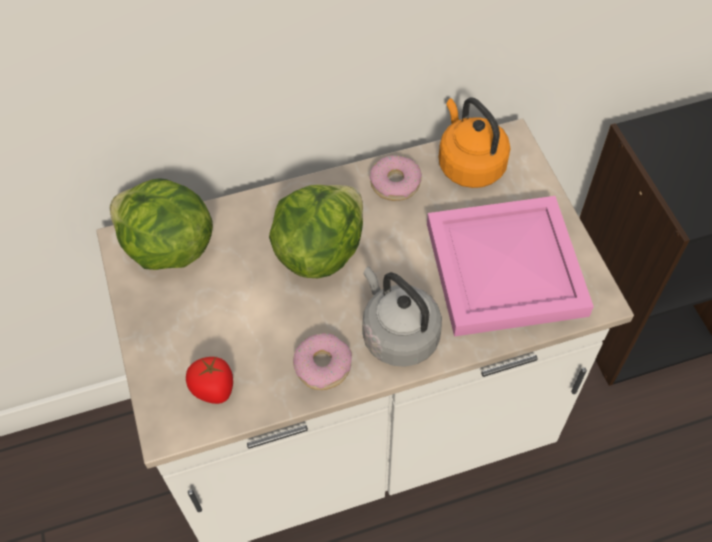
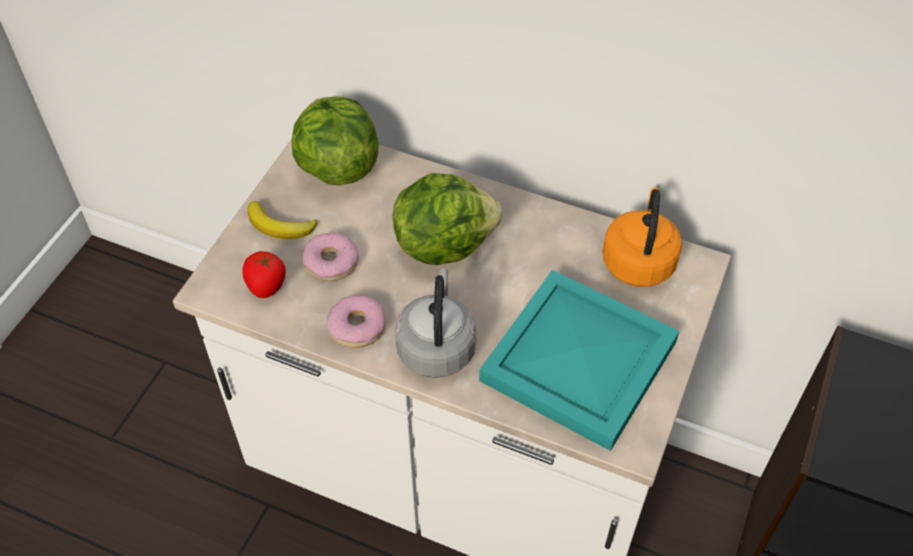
camera: 40 degrees right, 5 degrees down
donut [369,155,422,201] -> donut moved to [302,232,359,281]
pink tray [427,196,594,337] -> turquoise tray [479,270,679,451]
none -> banana [248,201,318,239]

